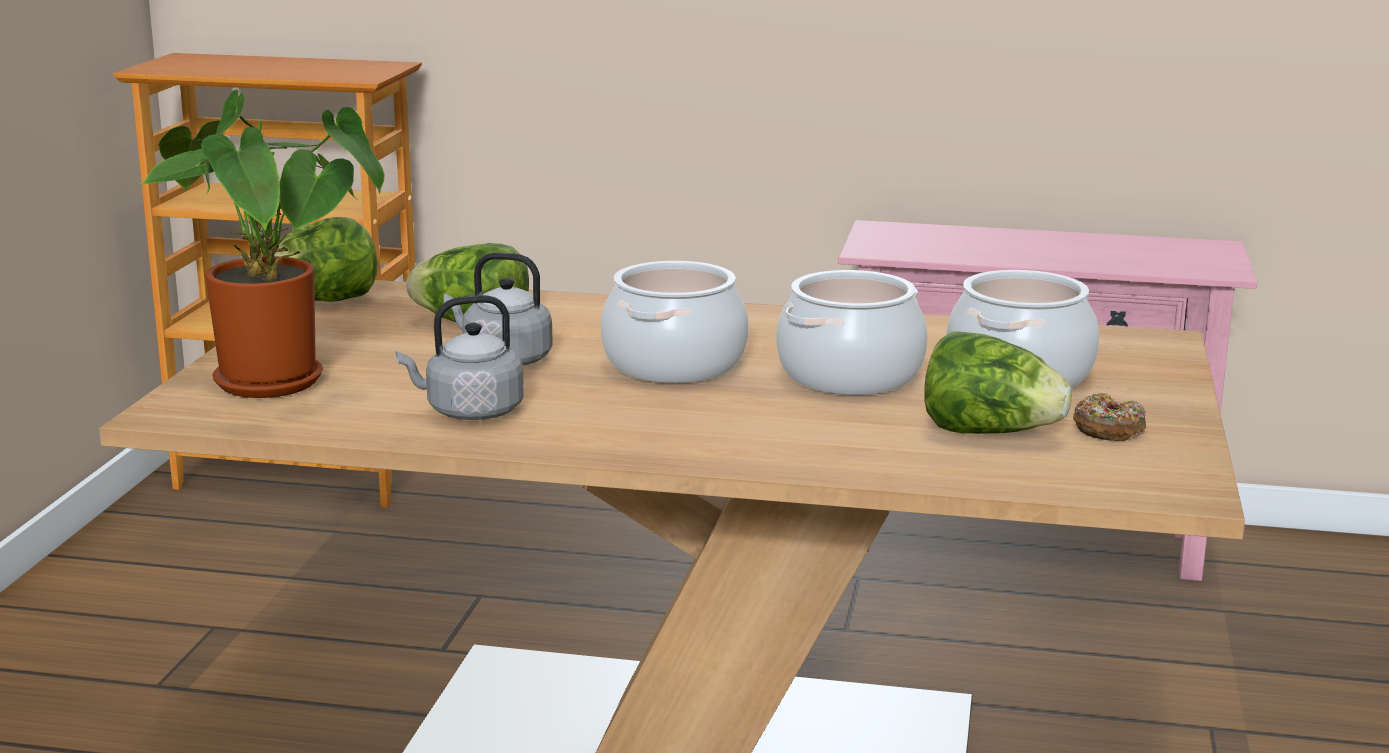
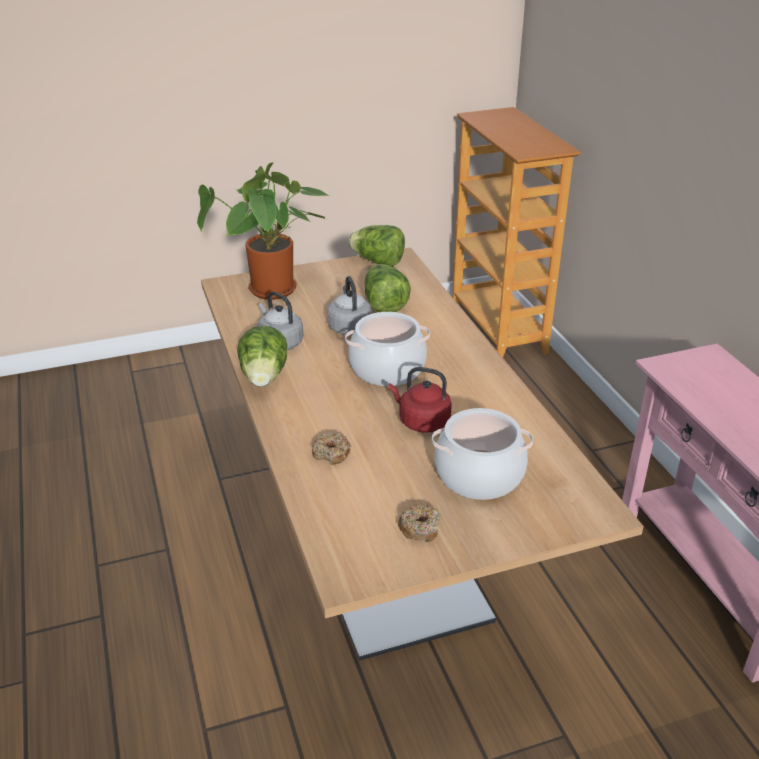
camera: 60 degrees right, 15 degrees up
cooking pot [776,270,928,395] -> red kettle [388,367,452,433]
lettuce [925,331,1072,434] -> lettuce moved to [237,326,287,387]
none -> donut [312,432,351,465]

